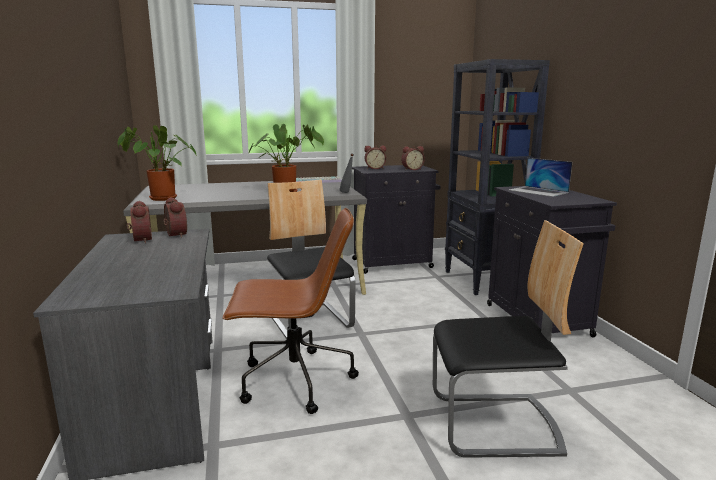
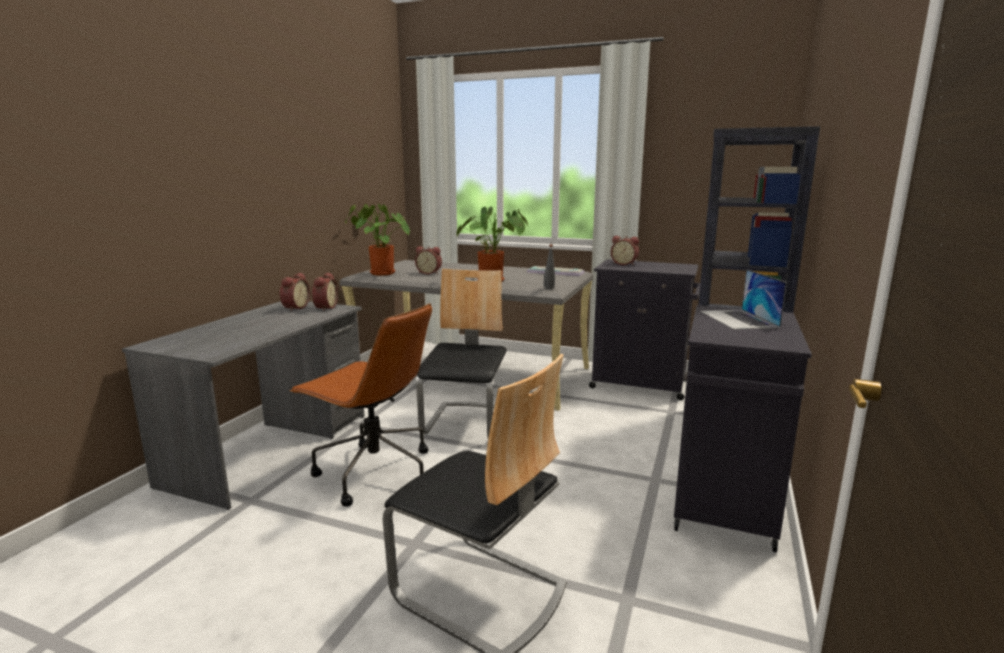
camera: 35 degrees right, 0 degrees up
alarm clock [401,146,425,170] -> alarm clock moved to [415,246,442,274]

